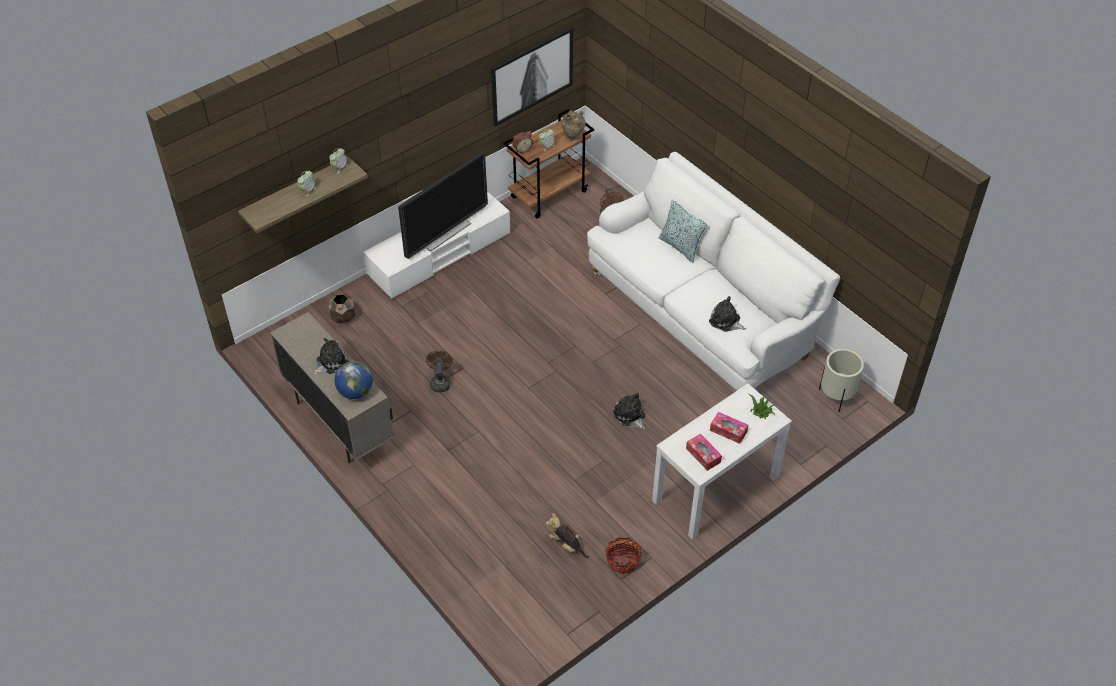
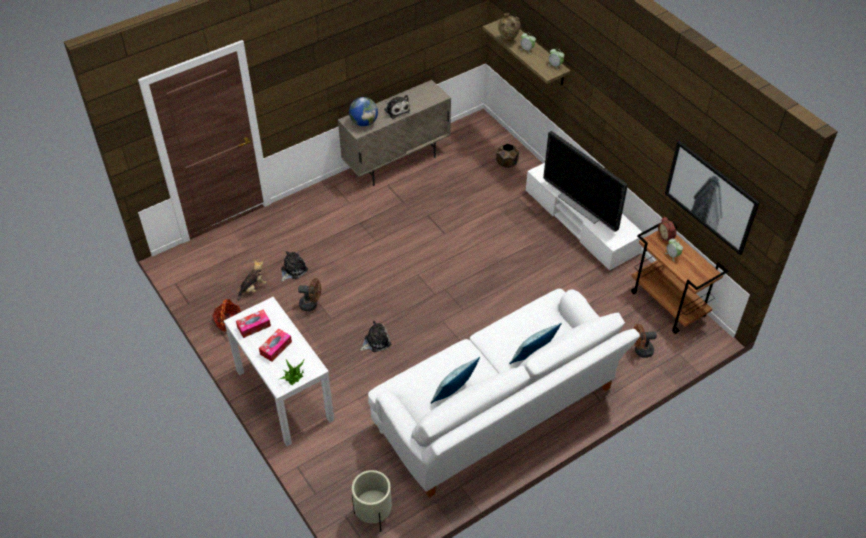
camera: 95 degrees right, 0 degrees up
brown fan [426,350,453,392] -> brown fan moved to [298,278,321,311]
beige vase [561,110,586,141] -> beige vase moved to [498,13,521,43]
plush toy [709,296,746,332] -> plush toy moved to [281,251,308,282]
none -> pillow [430,357,480,404]

